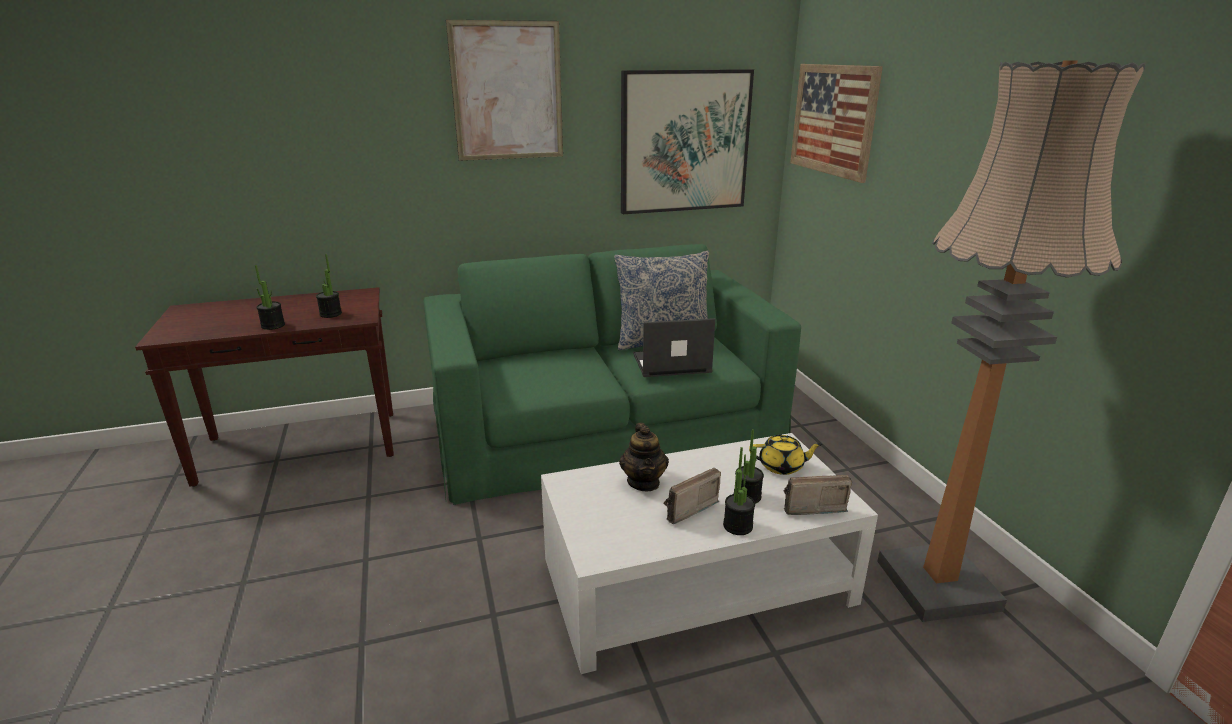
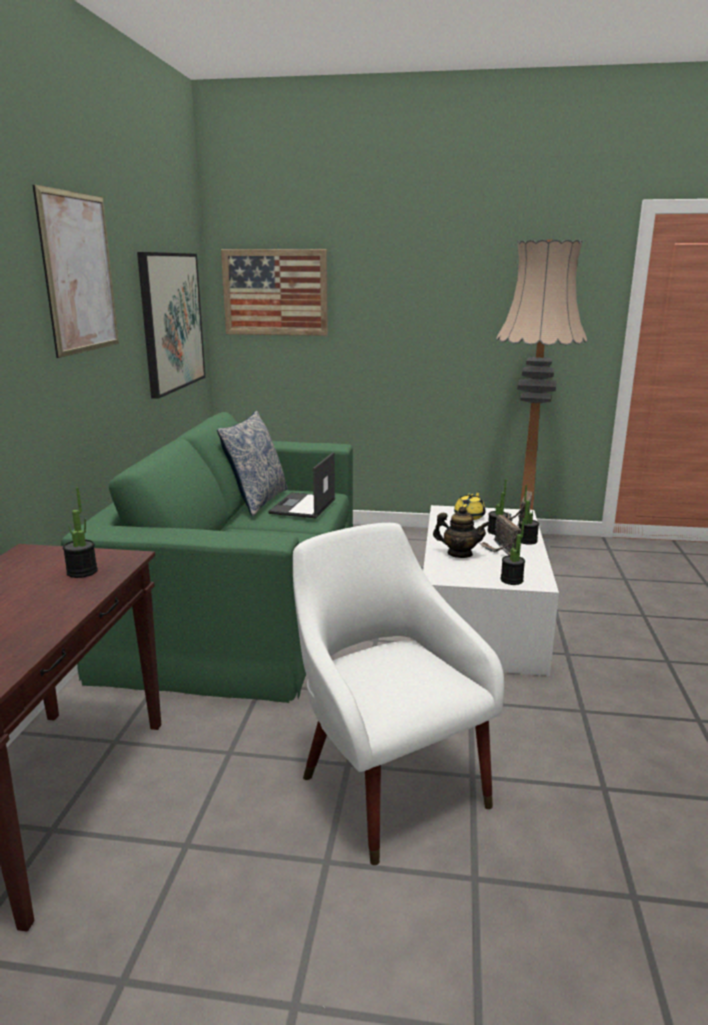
camera: 65 degrees left, 5 degrees down
potted plant [255,265,285,330] -> potted plant moved to [500,519,525,585]
none -> white armchair [293,523,504,865]

